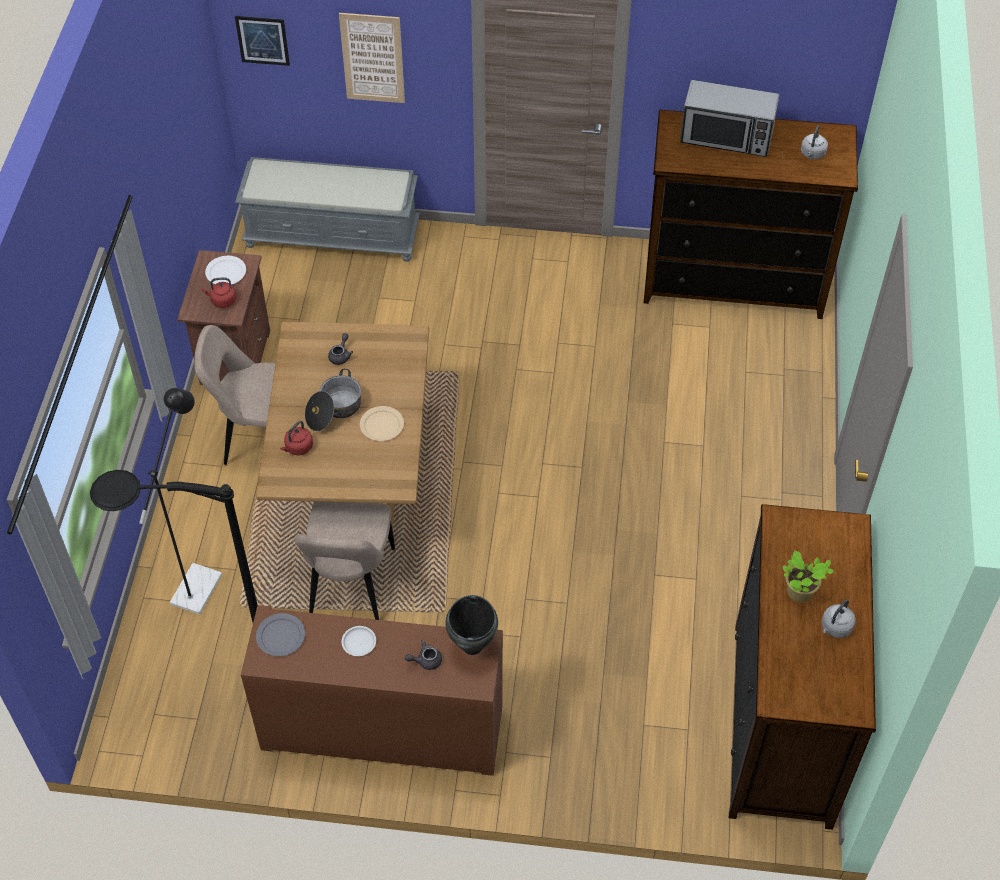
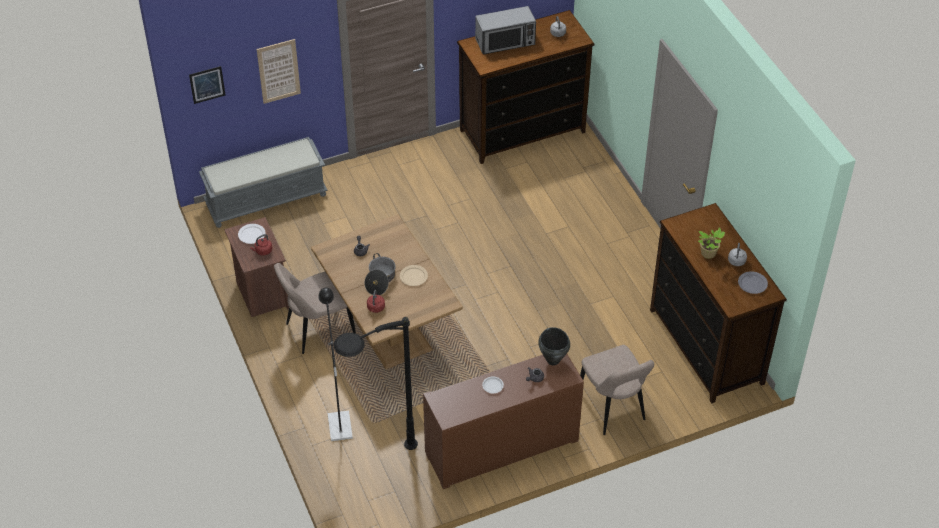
camera: 30 degrees left, 5 degrees down
grey plate [256,613,305,656] -> grey plate moved to [738,271,768,294]
beige chair [295,502,395,620] -> beige chair moved to [580,345,655,435]

